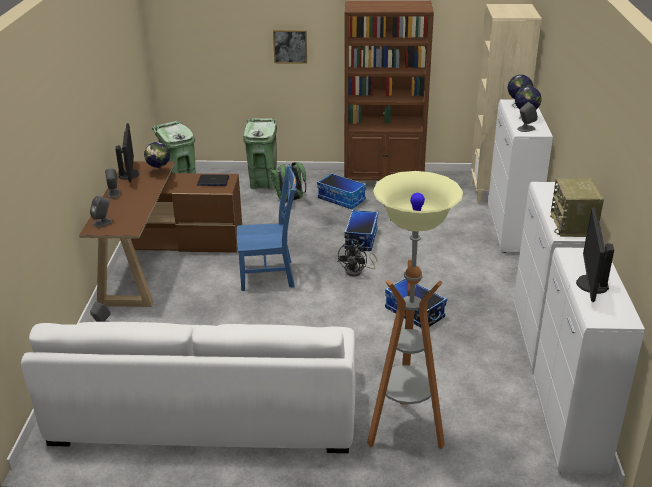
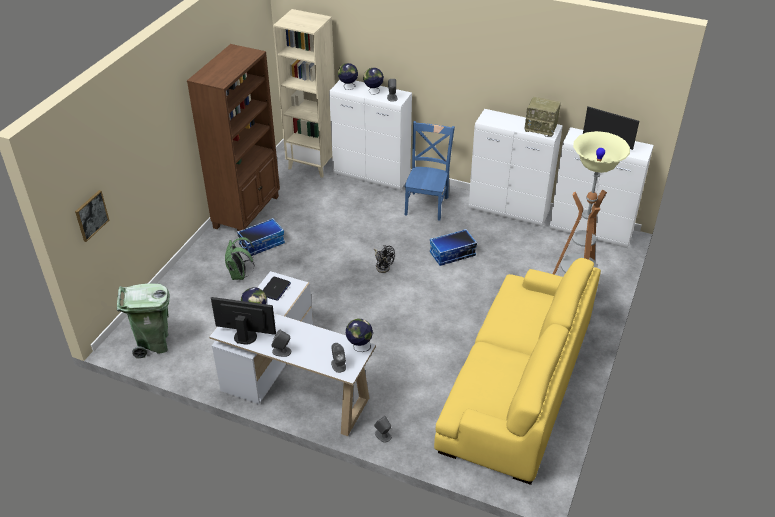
camera: 70 degrees left, 10 degrees up
white sofa [21,322,356,453] -> yellow sofa [434,258,601,485]
brown desk [79,161,242,307] -> white desk [209,271,376,436]
blue chair [237,165,297,291] -> blue chair moved to [404,121,455,221]
green trash can [243,118,280,190] -> none
picture [273,30,307,63] -> picture moved to [75,190,109,242]
storage box [344,210,378,251] -> none
none -> globe [346,319,373,352]

